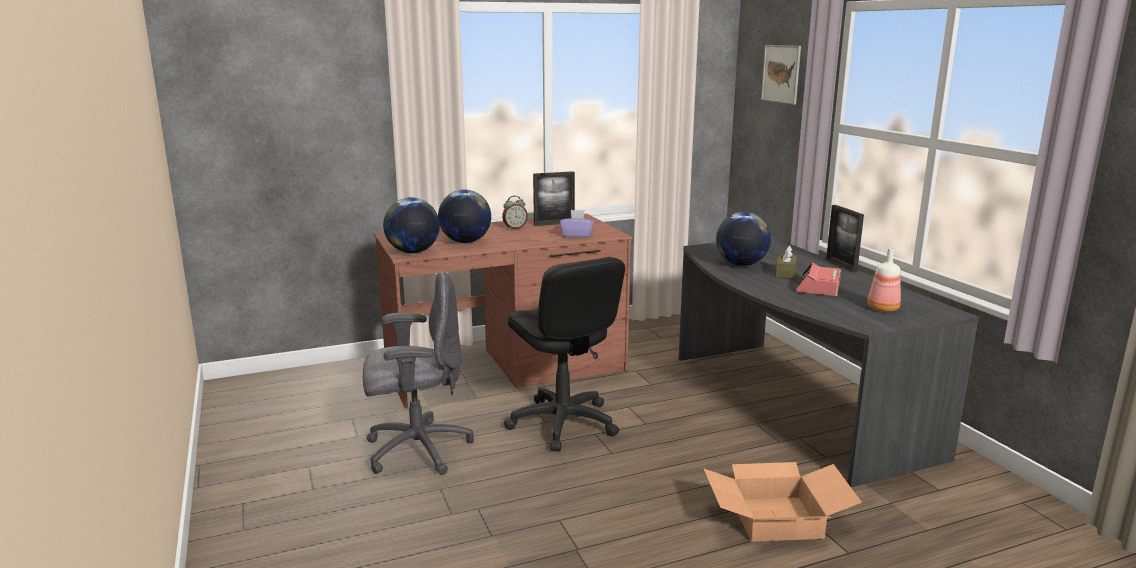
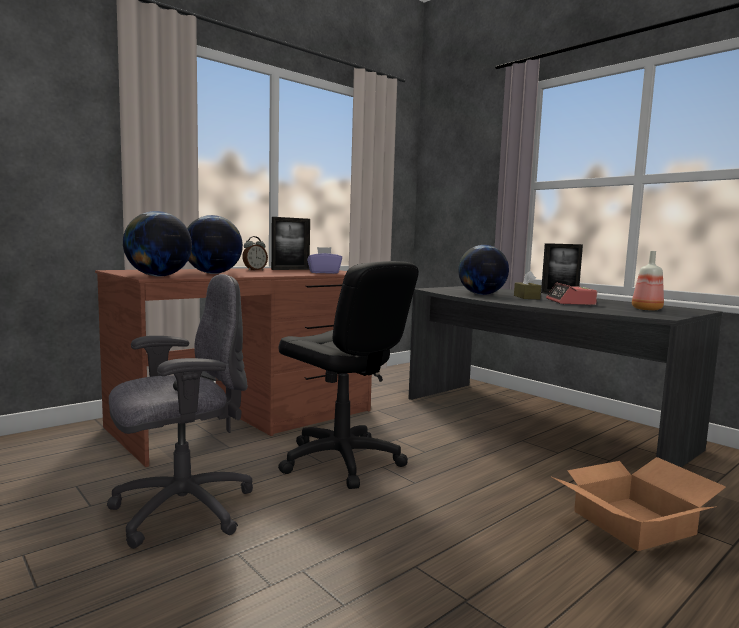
camera: 20 degrees left, 10 degrees down
picture [761,45,801,105] -> none

